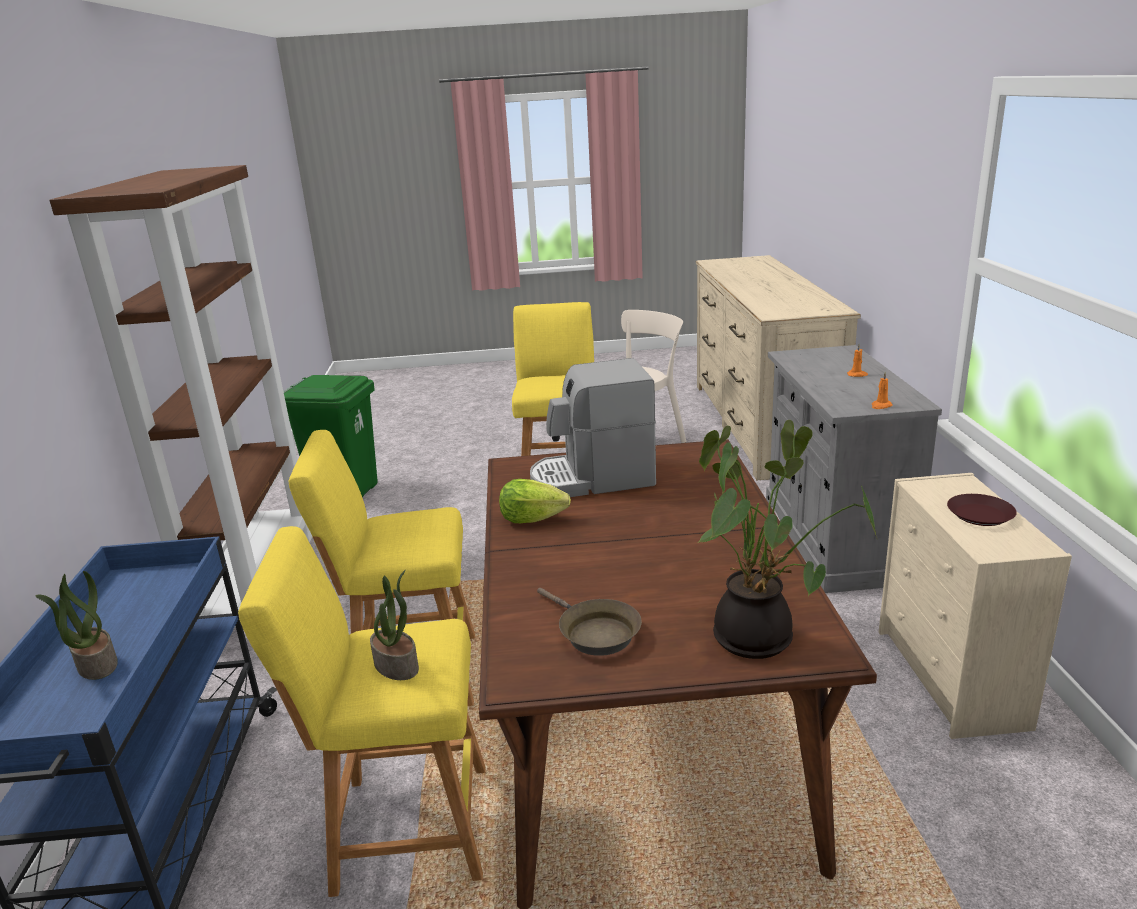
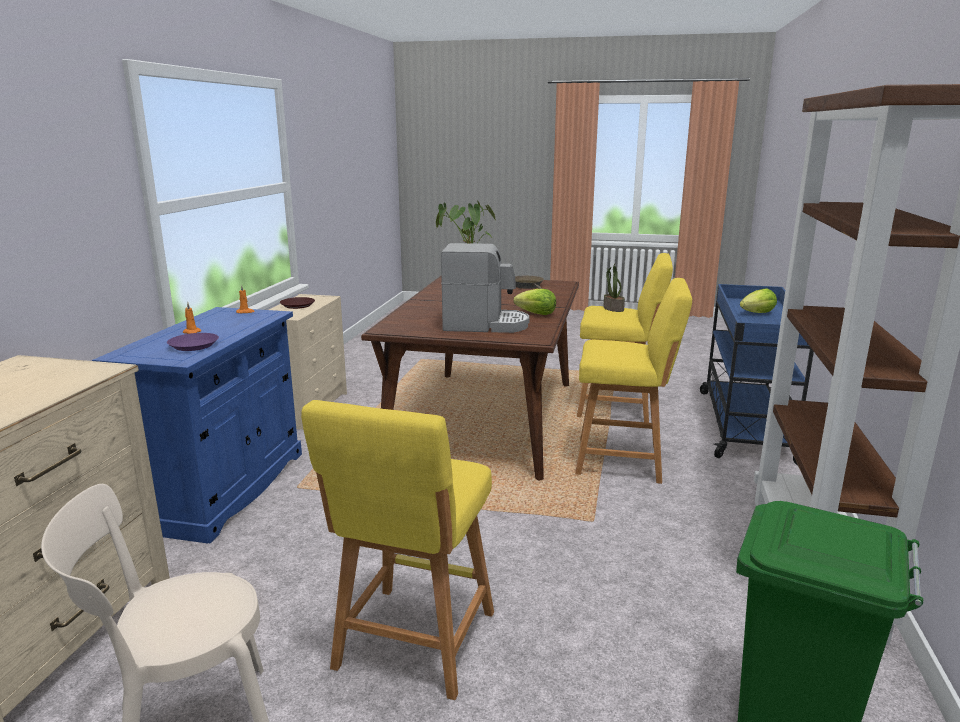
camera: 165 degrees left, 5 degrees down
potted plant [36,571,118,680] -> lettuce [740,289,777,313]
grey cabinet [766,345,942,593] -> blue cabinet [92,307,302,543]
none -> purple plate [167,333,219,351]

